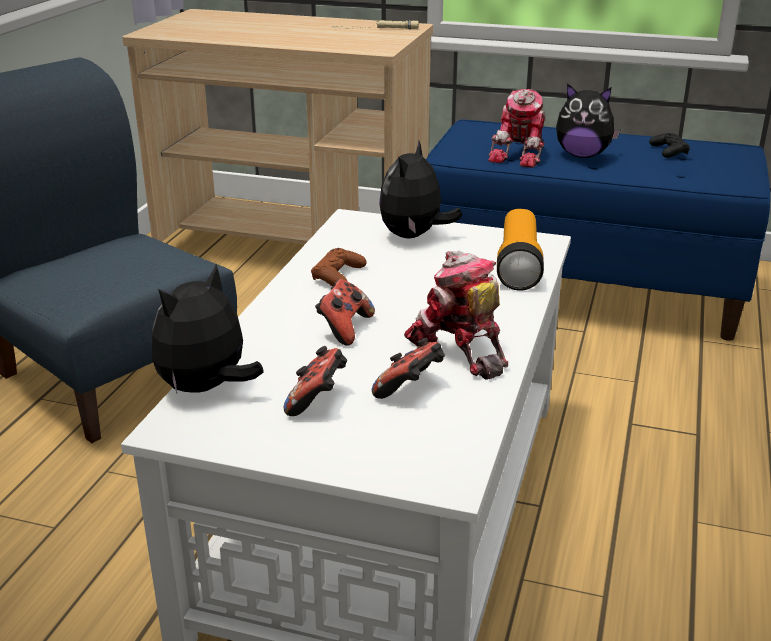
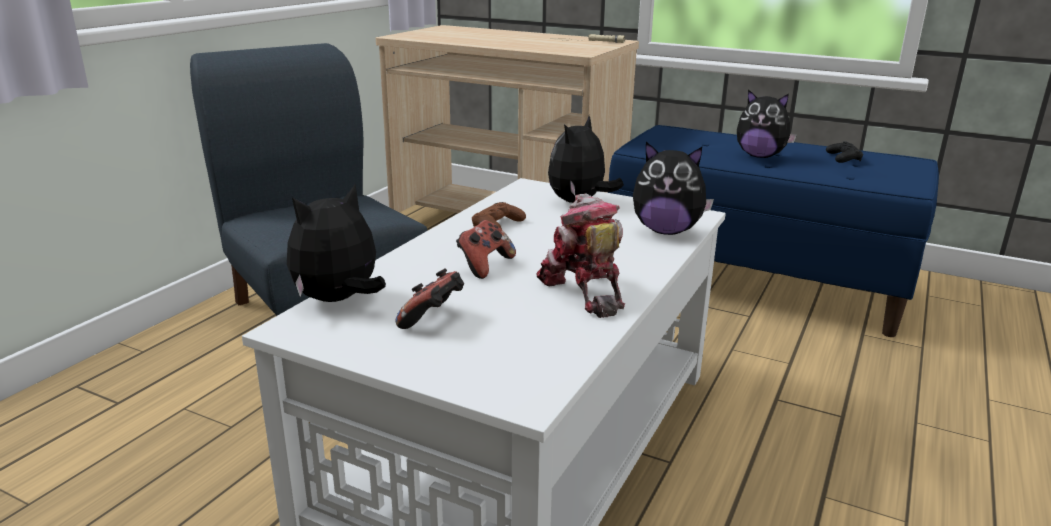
camera: 10 degrees right, 5 degrees down
game controller [372,337,445,399] -> none
toy robot [488,89,545,168] -> none
flashlight [497,209,544,291] -> plush toy [633,142,714,235]

